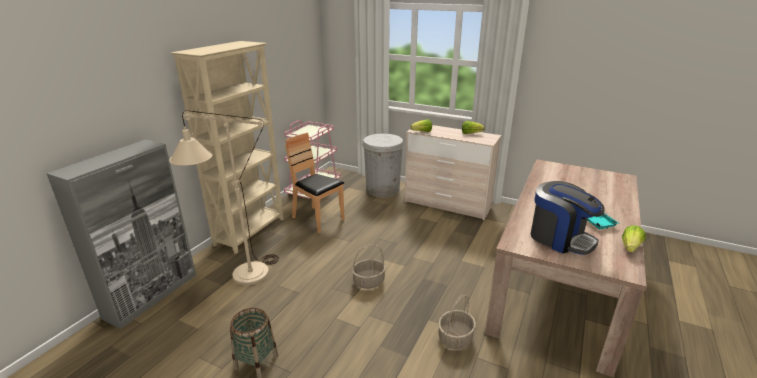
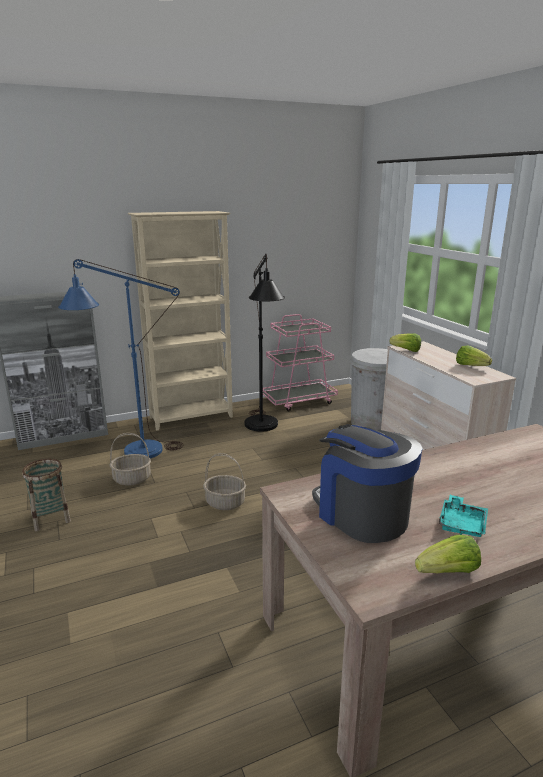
camera: 40 degrees right, 5 degrees down
beige floor lamp [169,110,279,285] -> blue floor lamp [58,259,183,459]
brown chair [285,133,344,234] -> black floor lamp [245,254,285,432]
basket [438,294,476,349] -> basket moved to [109,433,151,486]
coffee machine [531,181,605,255] -> coffee machine turned 150 degrees clockwise [312,424,422,543]

